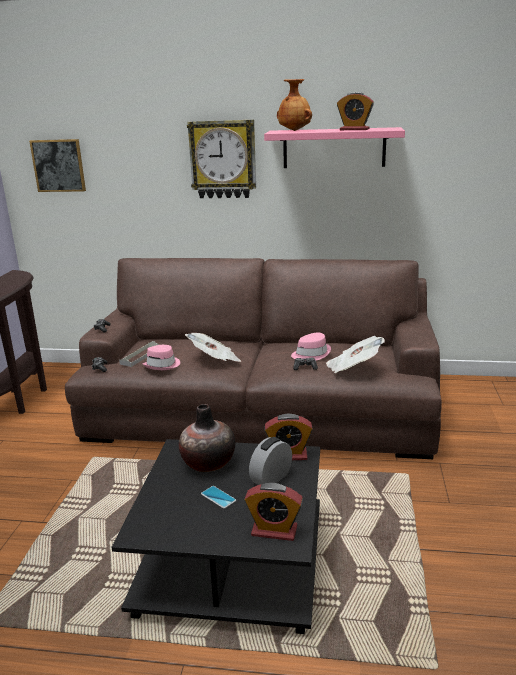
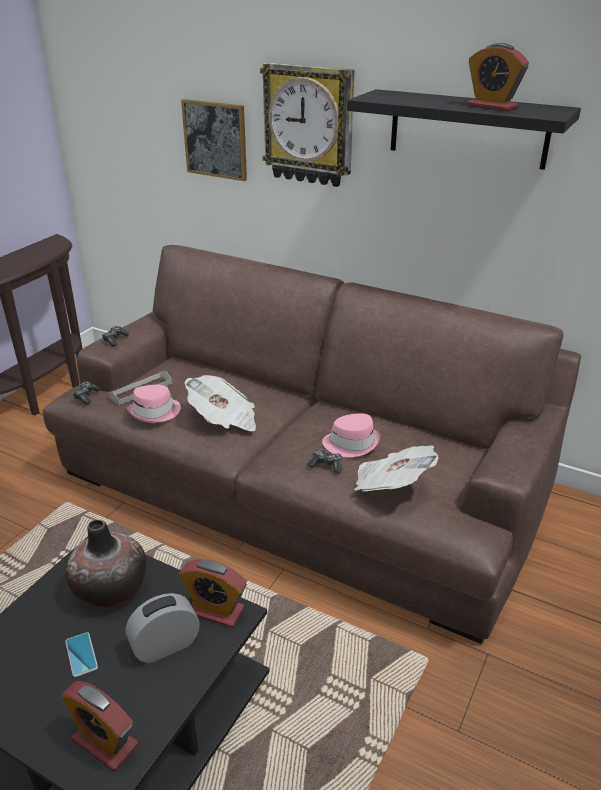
camera: 20 degrees right, 10 degrees up
picture [29,139,86,192] -> picture moved to [181,99,247,181]
pink shelf [264,127,405,168] -> black shelf [347,89,581,170]
brown vase [277,79,312,131] -> none

